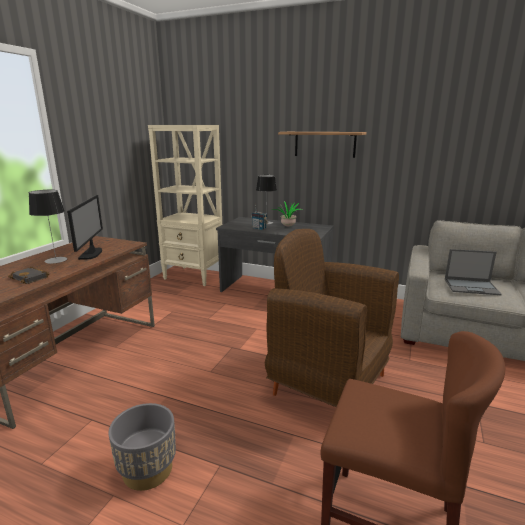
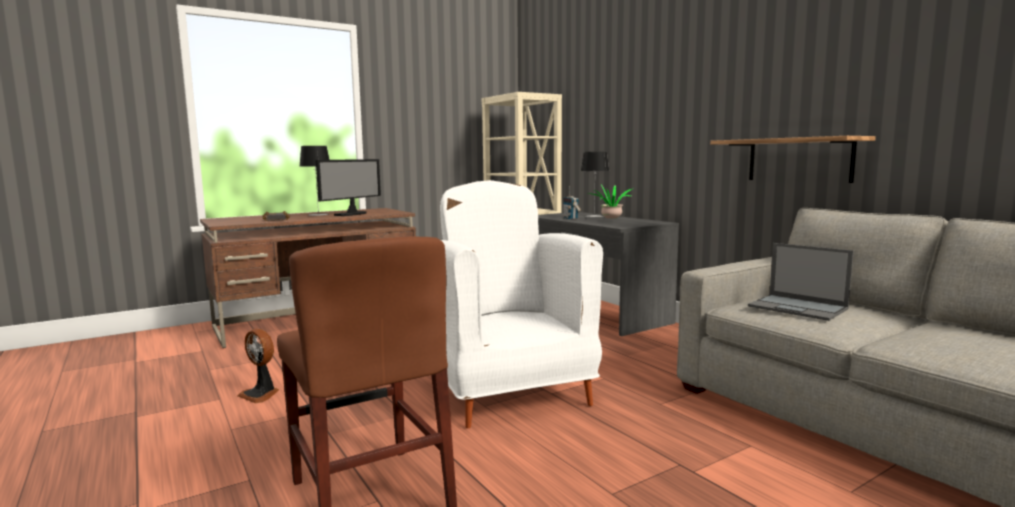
camera: 35 degrees right, 10 degrees down
grey planter [109,403,176,491] -> fan [237,329,279,403]
brown armchair [265,229,399,407] -> white armchair [440,180,603,428]
shelf [278,132,367,158] -> shelf moved to [710,136,876,183]

